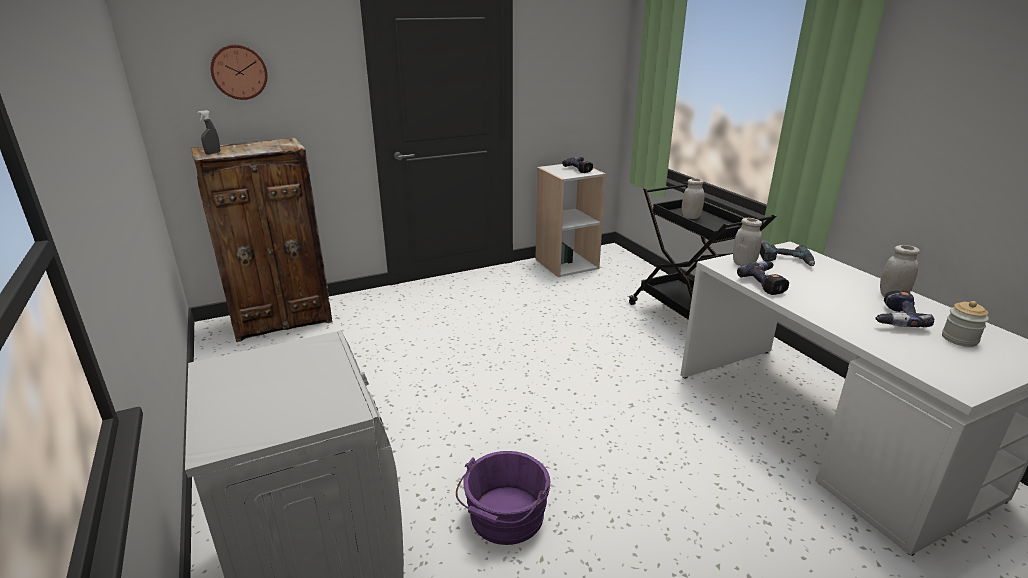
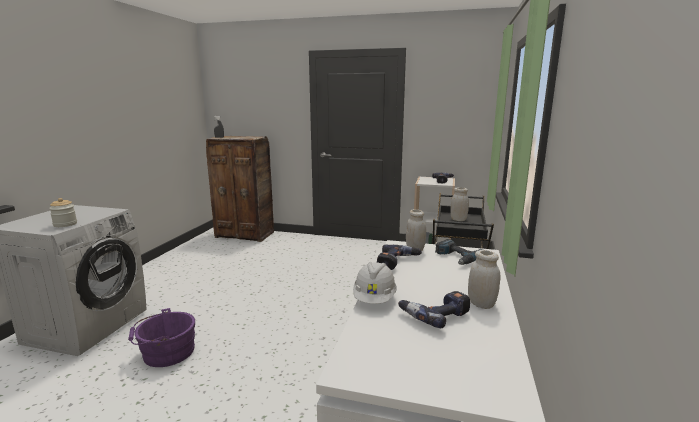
camera: 40 degrees right, 10 degrees down
wall clock [210,45,268,100] -> none
jar [942,301,989,347] -> jar moved to [49,198,77,227]
none -> white hard hat [353,262,397,304]

